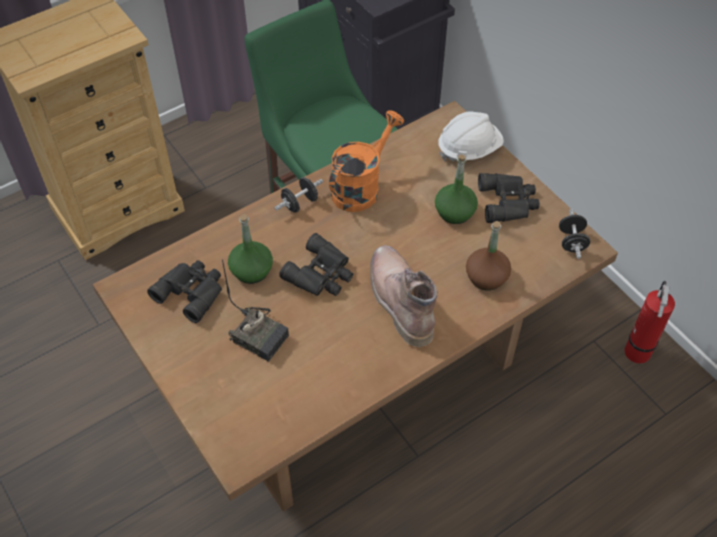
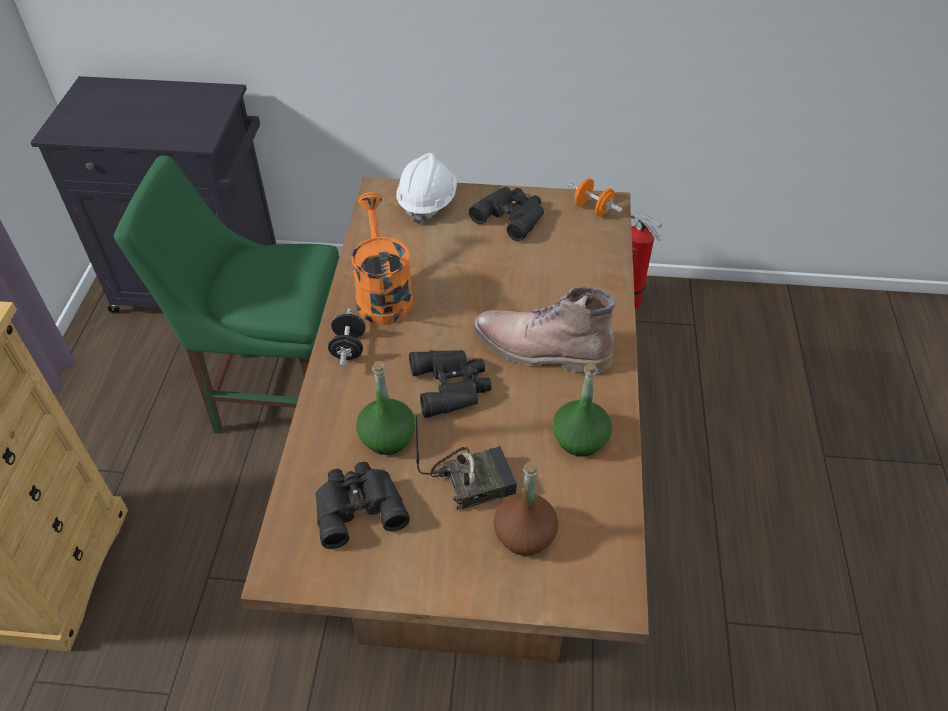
camera: 50 degrees left, 5 degrees down
green bottle [435,154,478,224] -> green bottle moved to [552,363,612,456]
brown bottle [466,221,511,291] -> brown bottle moved to [493,461,558,556]
black dumbbell [559,209,590,259] -> orange dumbbell [568,178,623,216]

